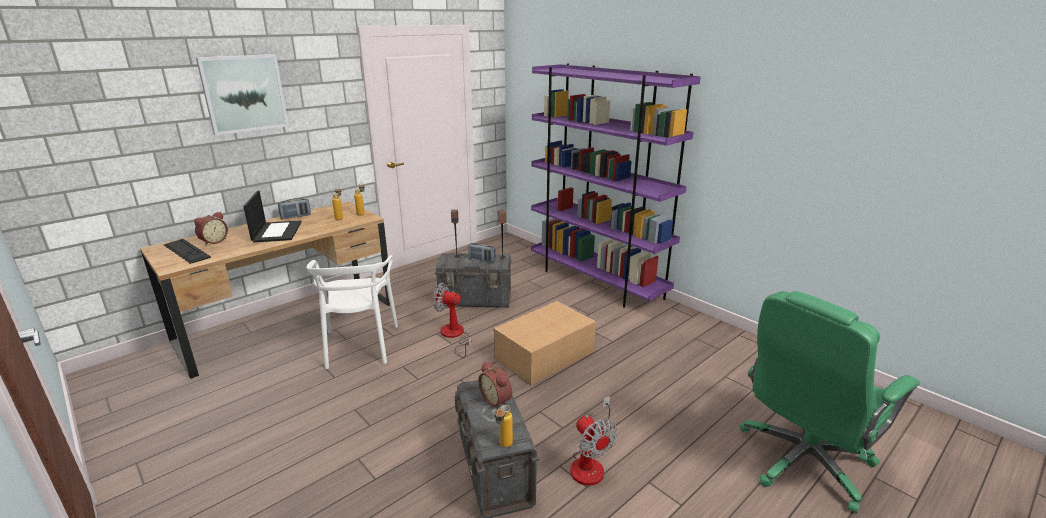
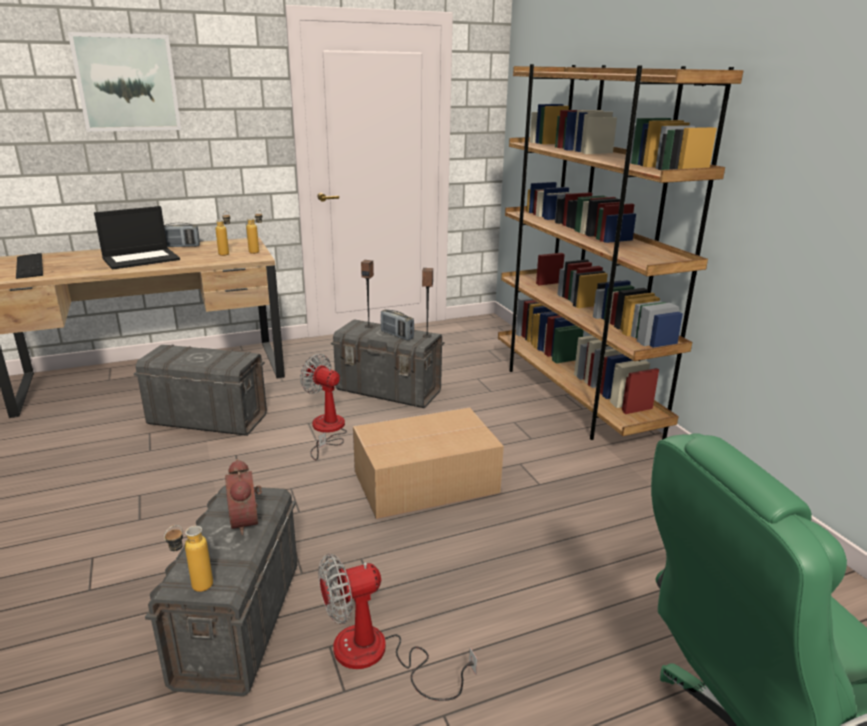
camera: 20 degrees right, 0 degrees up
alarm clock [194,212,228,246] -> none
laptop [243,190,302,242] -> laptop turned 45 degrees clockwise [94,206,180,270]
white chair [306,255,398,369] -> grey storage box [134,344,267,436]
purple bookcase [531,63,701,308] -> brown bookcase [498,64,743,440]
fan [570,396,617,486] -> fan turned 75 degrees clockwise [318,554,477,701]

